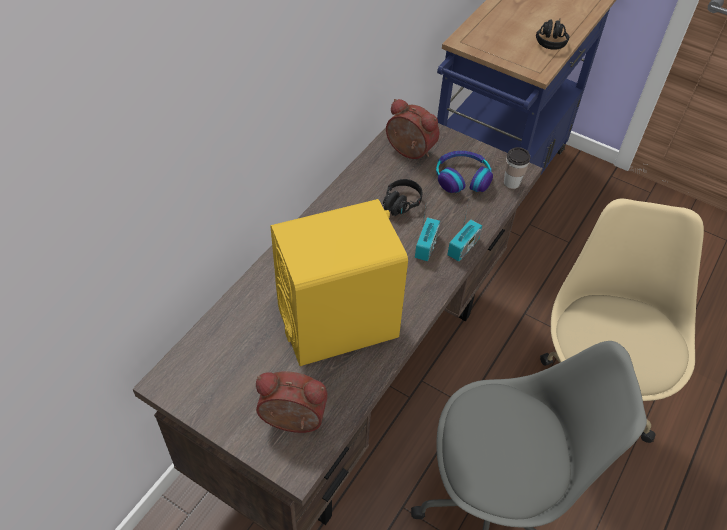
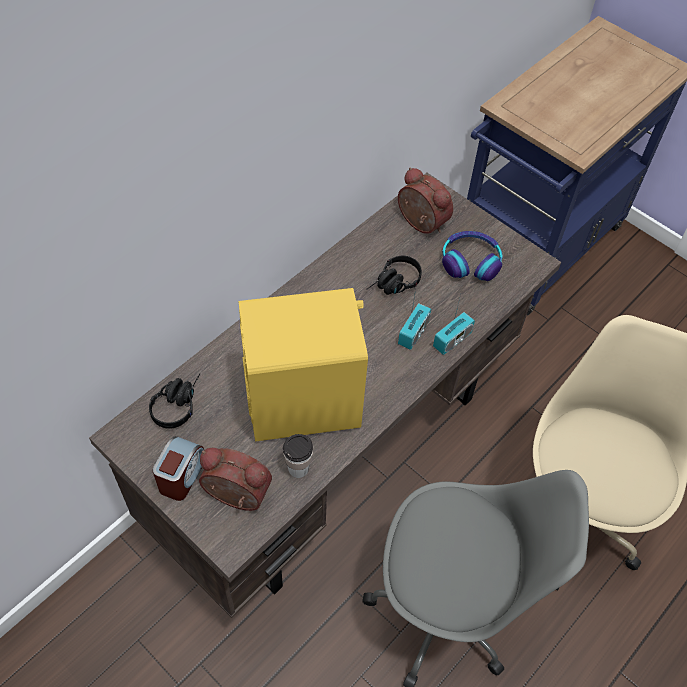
camera: 10 degrees right, 5 degrees up
cup [504,147,530,189] -> cup moved to [283,434,313,478]
black headphones [536,19,570,50] -> black headphones moved to [149,373,200,429]
none -> alarm clock [152,436,204,501]

